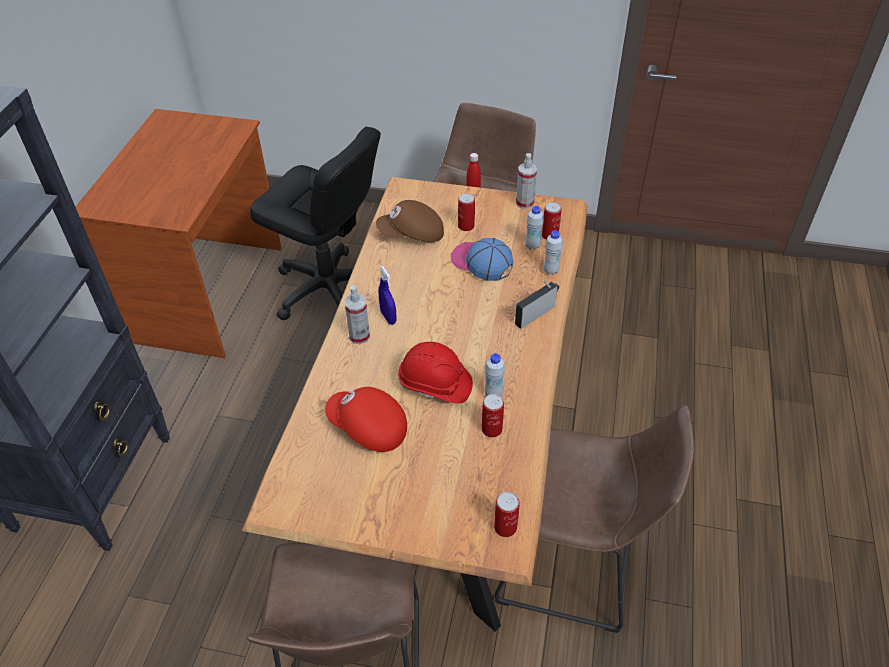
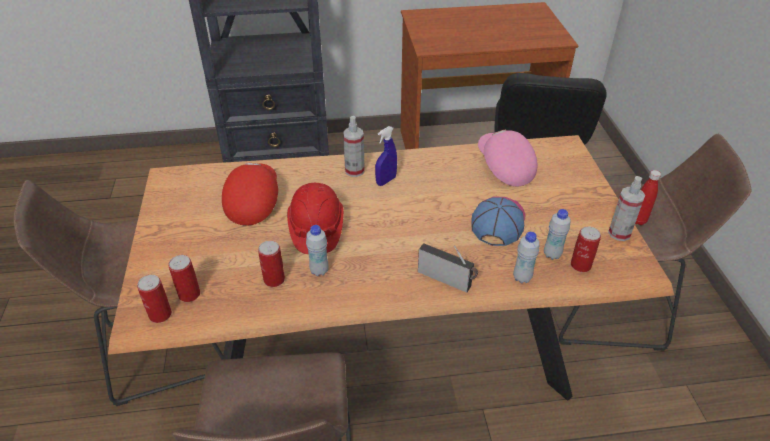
camera: 70 degrees right, 5 degrees down
brown cap [376,200,444,242] -> pink cap [478,129,538,186]
can [458,193,475,231] -> can moved to [168,255,200,302]

